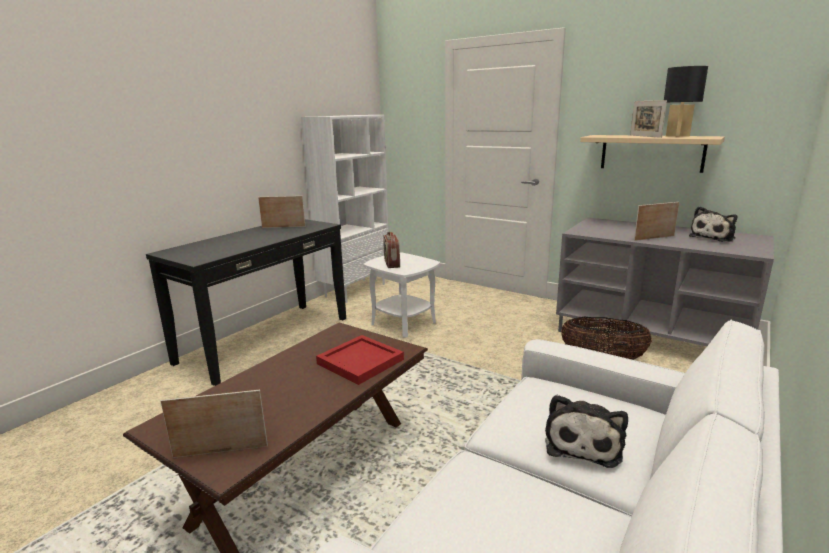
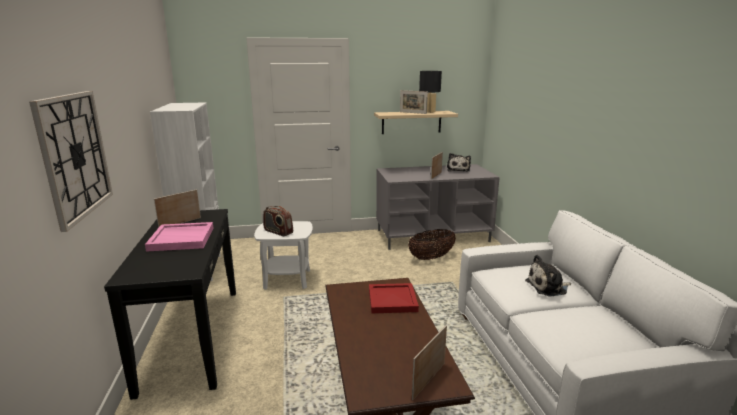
camera: 45 degrees left, 0 degrees up
plush toy [545,395,628,468] -> plush toy turned 105 degrees clockwise [525,255,571,296]
none -> wall clock [29,91,113,232]
none -> pink tray [145,222,214,252]

